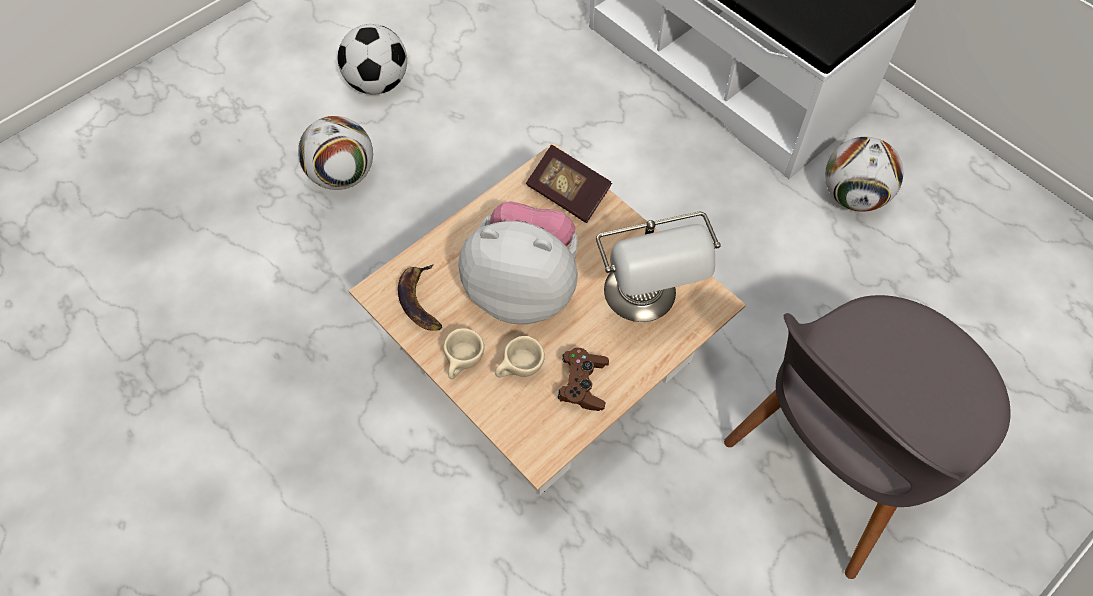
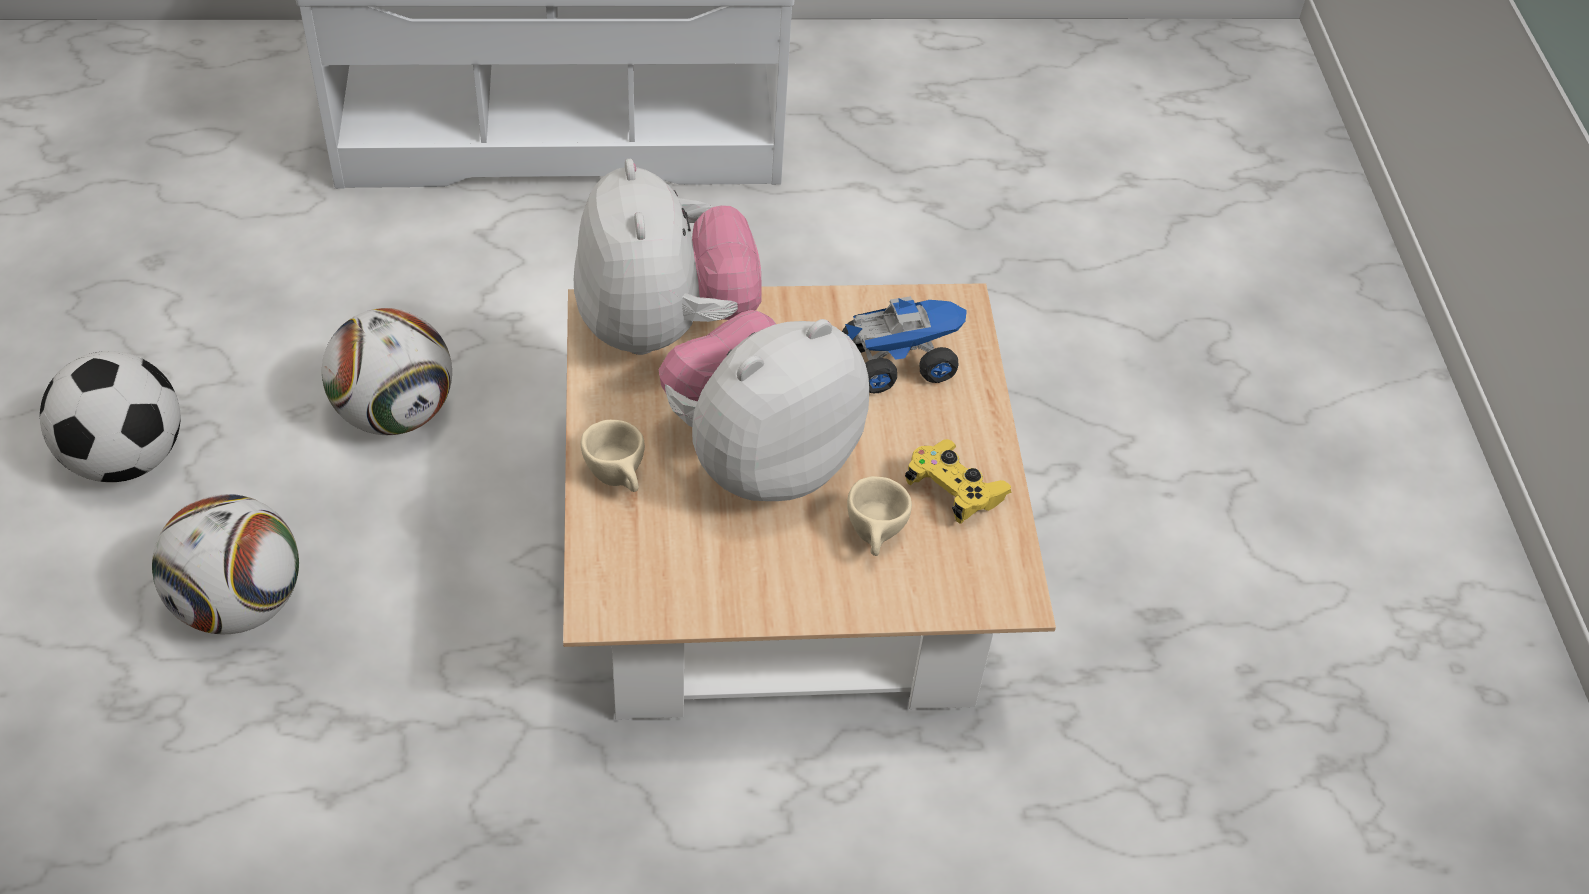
camera: 55 degrees left, 10 degrees down
banana [398,264,442,331] -> none
beige cup [443,328,484,379] -> beige cup moved to [580,420,645,492]
book [526,145,612,223] -> plush toy [574,159,762,355]
brown game controller [558,348,609,411] -> yellow game controller [905,439,1012,524]
white table lamp [596,212,721,322] -> toy truck [842,296,967,393]
grey chair [724,295,1011,579] -> none
football [825,137,903,212] -> football moved to [322,308,452,435]

